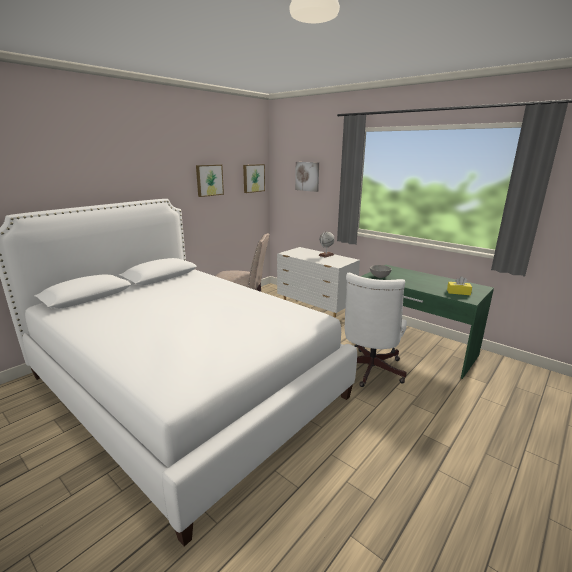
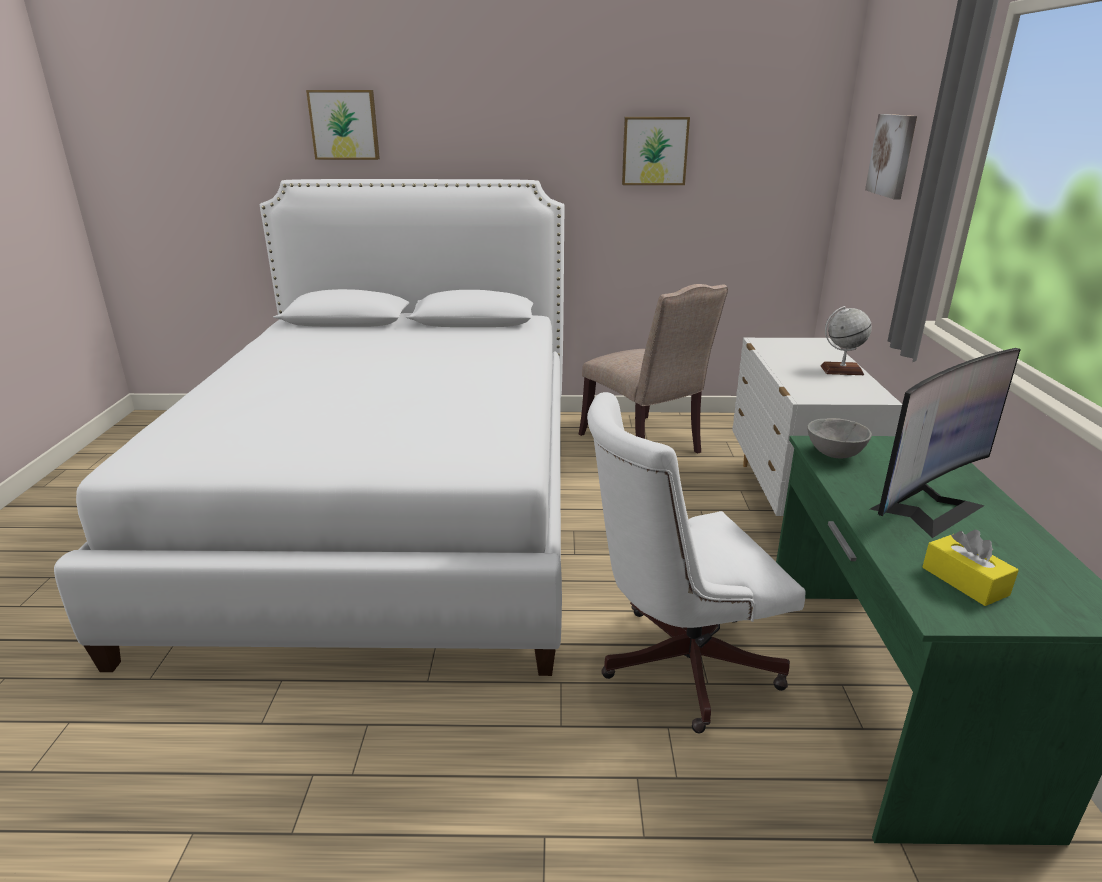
camera: 50 degrees right, 5 degrees up
picture [243,164,265,193] -> picture moved to [306,90,380,160]
none -> monitor [870,348,1021,538]

